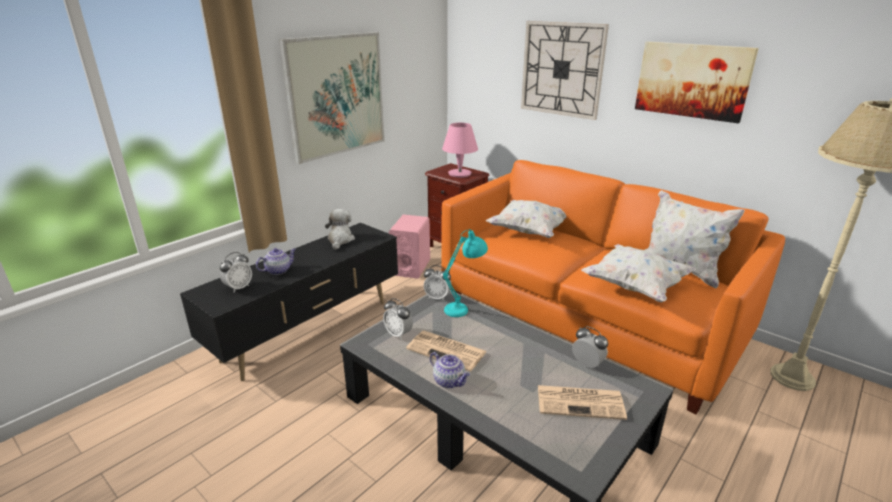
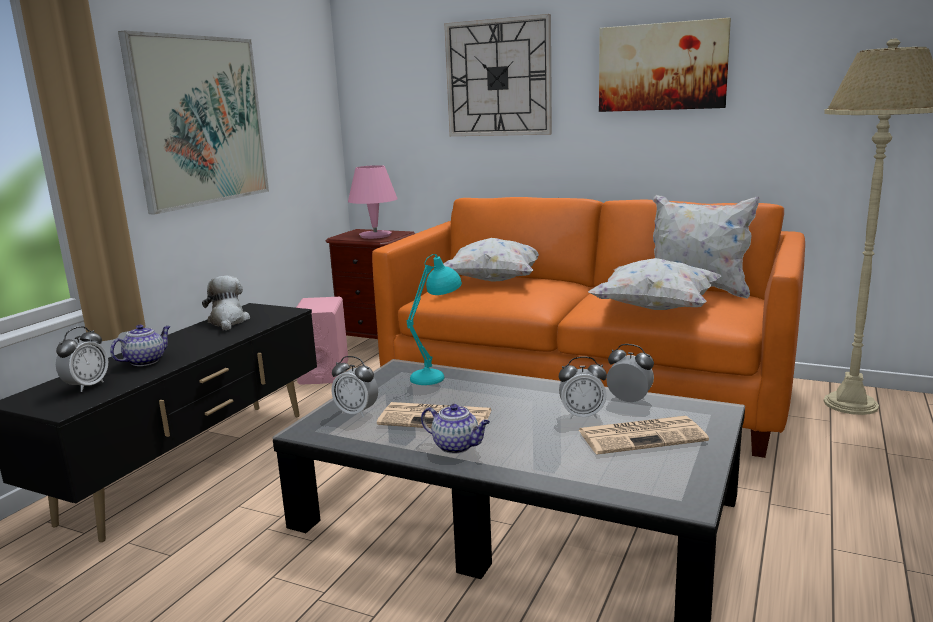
camera: 15 degrees left, 10 degrees down
alarm clock [424,265,452,301] -> alarm clock moved to [559,356,607,420]

